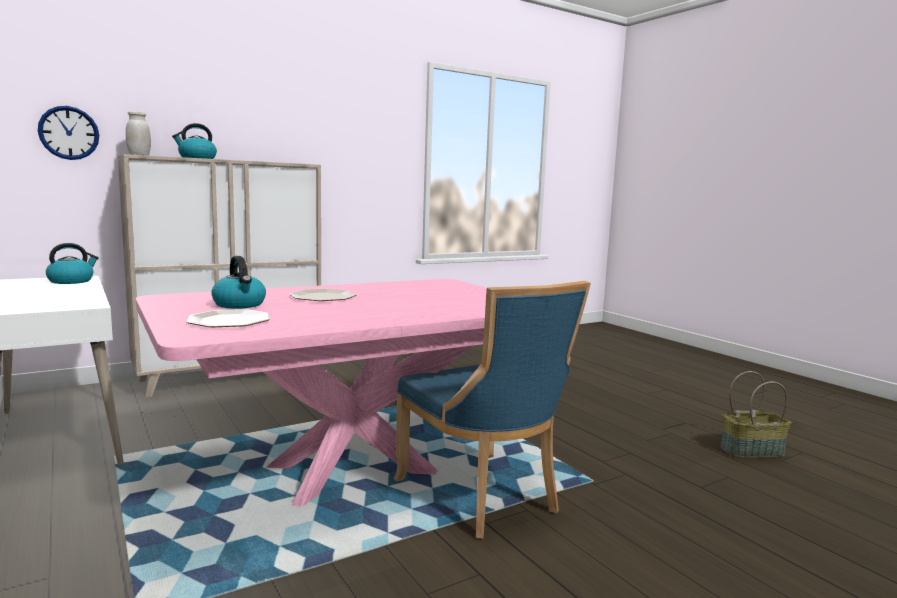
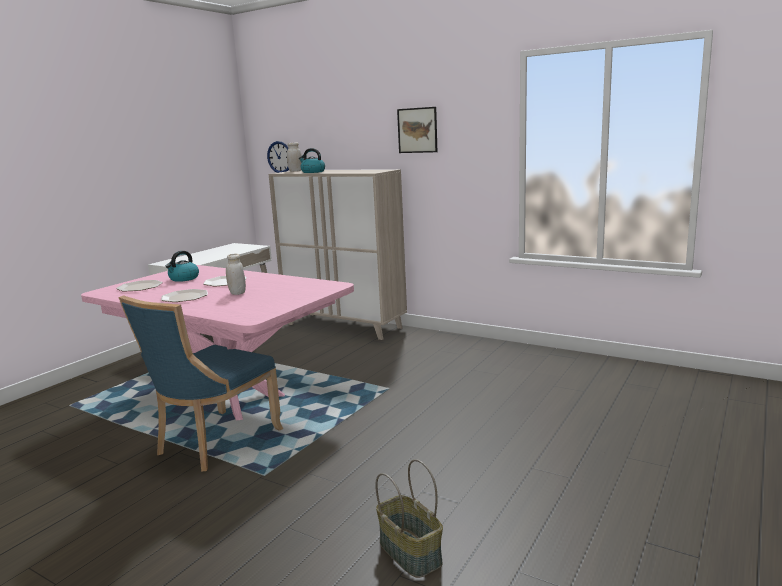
camera: 65 degrees right, 5 degrees up
kettle [46,243,99,284] -> none
none -> plate [161,289,208,302]
none -> white jar [226,254,246,295]
none -> picture [397,107,437,153]

